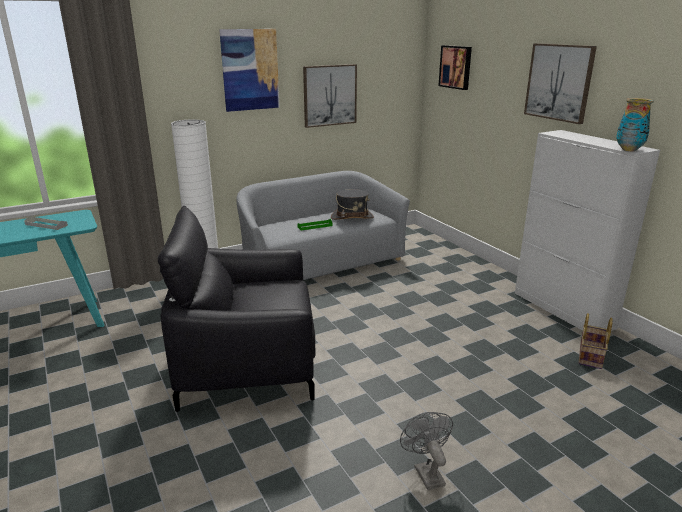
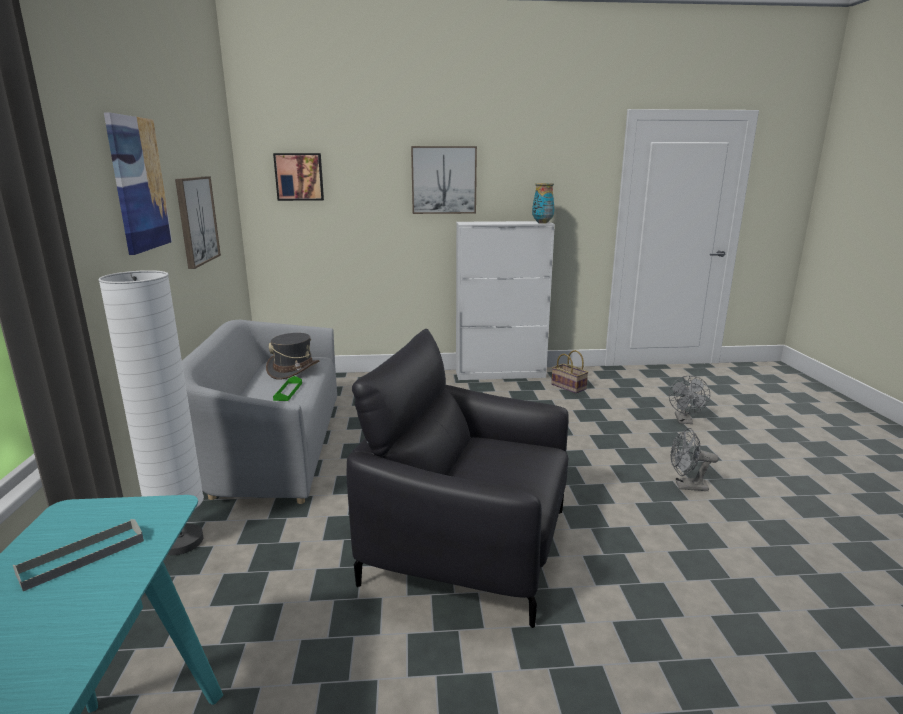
camera: 65 degrees left, 5 degrees down
black armchair [158,206,315,412] -> black armchair turned 90 degrees clockwise [346,329,569,628]
none -> grey fan [669,376,710,424]

